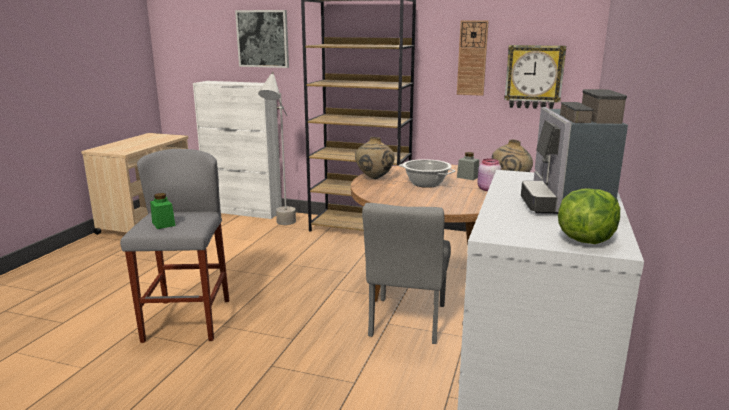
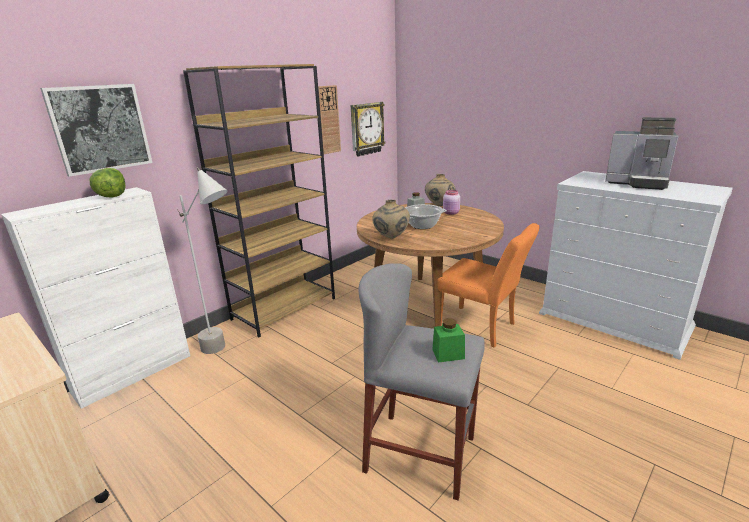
camera: 65 degrees left, 5 degrees up
grey chair [362,203,451,344] -> orange chair [437,223,540,348]
lettuce [558,189,620,244] -> lettuce moved to [90,168,126,197]

